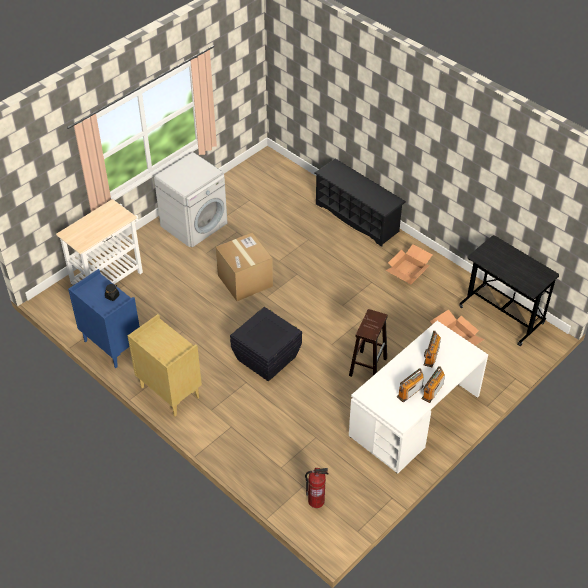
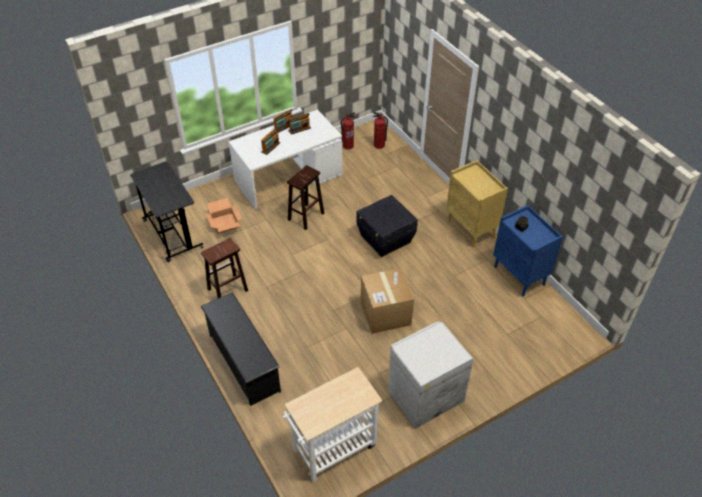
camera: 165 degrees left, 0 degrees up
white cart [56,199,143,285] -> white cart moved to [283,367,382,482]
cardboard box [385,244,432,284] -> brown stool [201,238,248,298]
none -> fire extinguisher [341,112,355,150]

